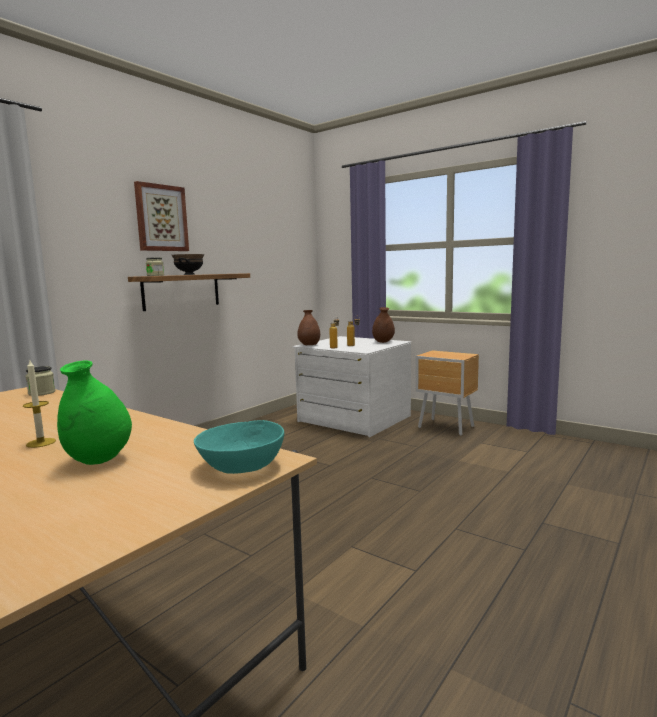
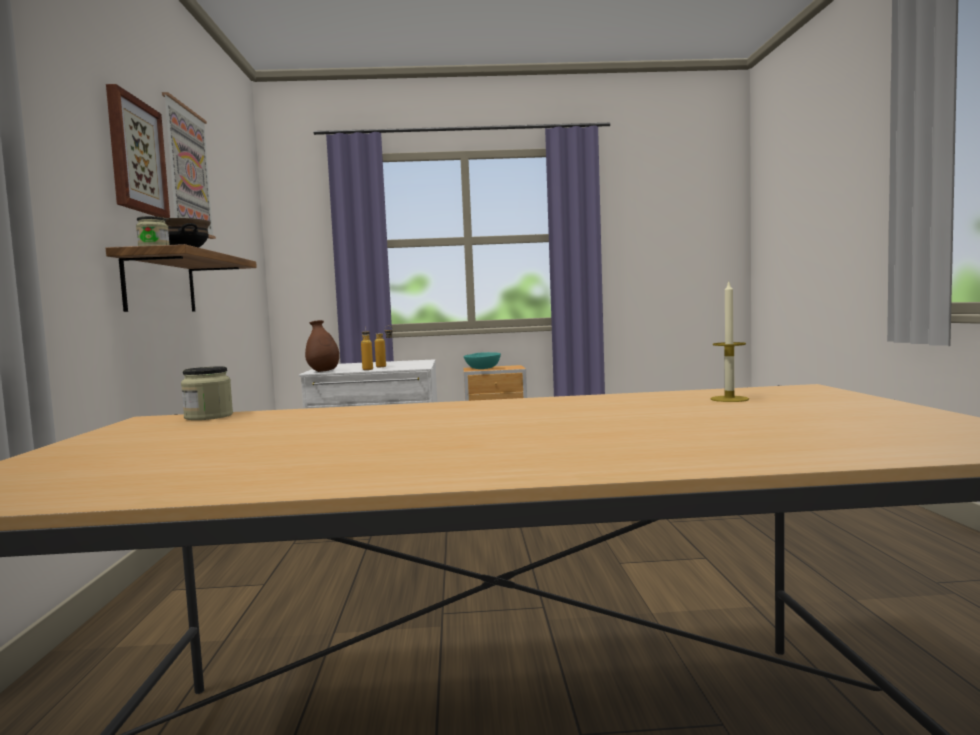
camera: 40 degrees left, 5 degrees down
candle [23,360,56,448] -> candle moved to [710,280,749,402]
green vase [57,360,132,465] -> none
turquoise bowl [194,420,284,474] -> turquoise bowl moved to [463,352,501,369]
brown vase [372,307,395,343] -> none
none -> picture [162,92,216,239]

